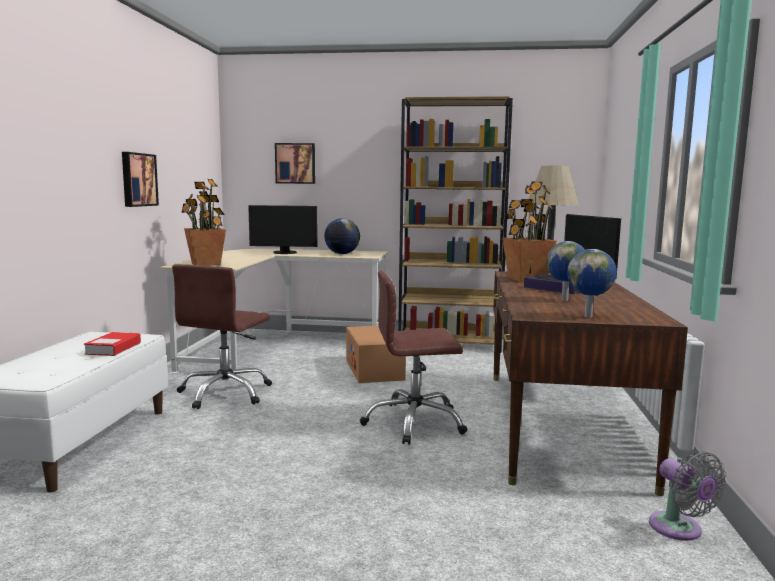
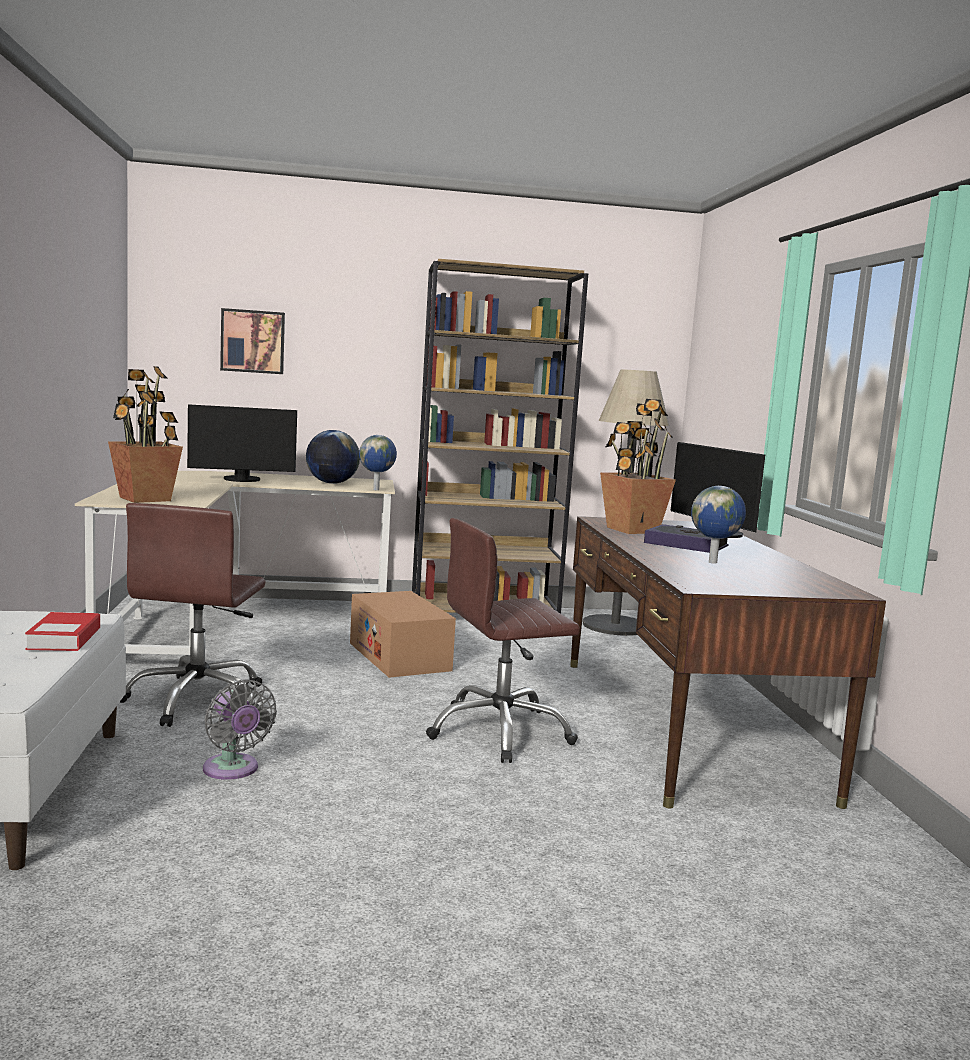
camera: 15 degrees left, 0 degrees up
picture [122,152,159,207] -> none
globe [567,249,617,318] -> globe moved to [359,435,397,490]
grey fan [649,452,727,541] -> grey fan moved to [203,679,277,780]

